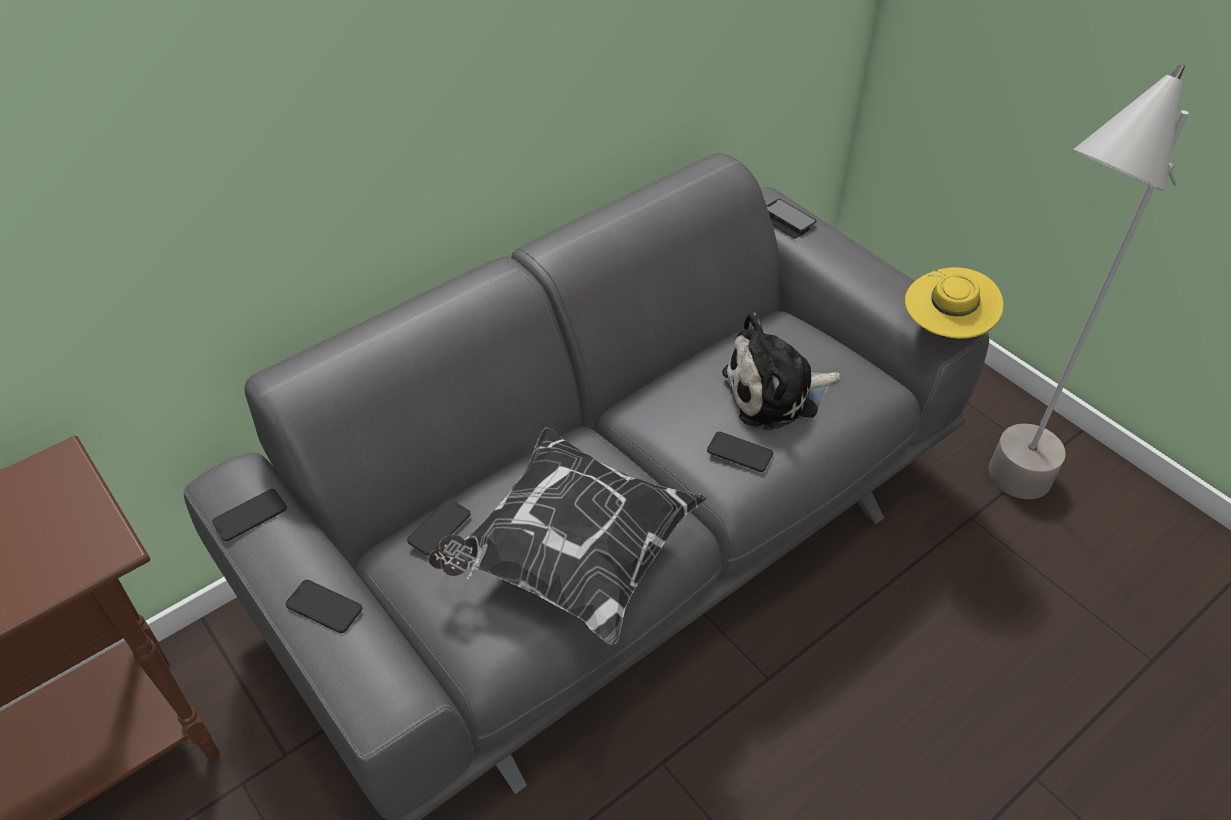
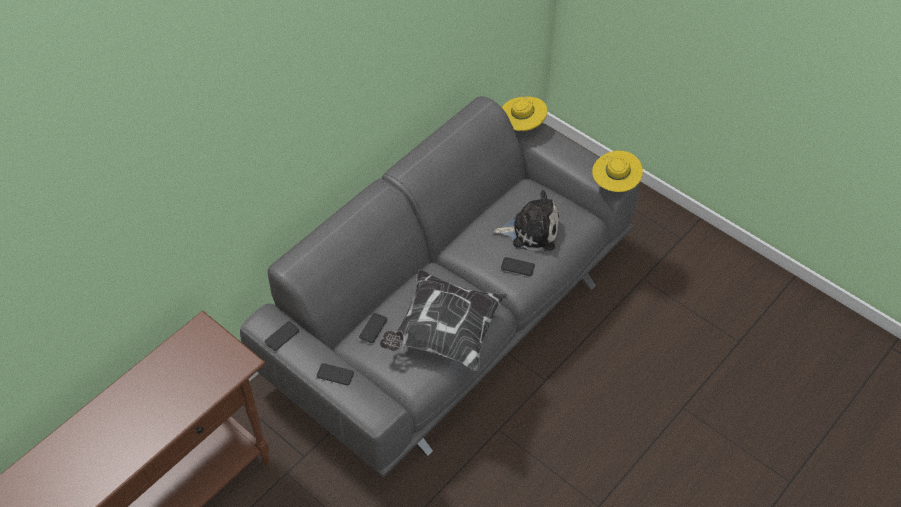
camera: 10 degrees left, 5 degrees up
plush toy [722,312,840,430] -> plush toy turned 150 degrees counterclockwise [493,190,559,252]
phone [767,199,816,238] -> yellow hat [502,93,547,131]
grey floor lamp [988,64,1189,499] -> none

